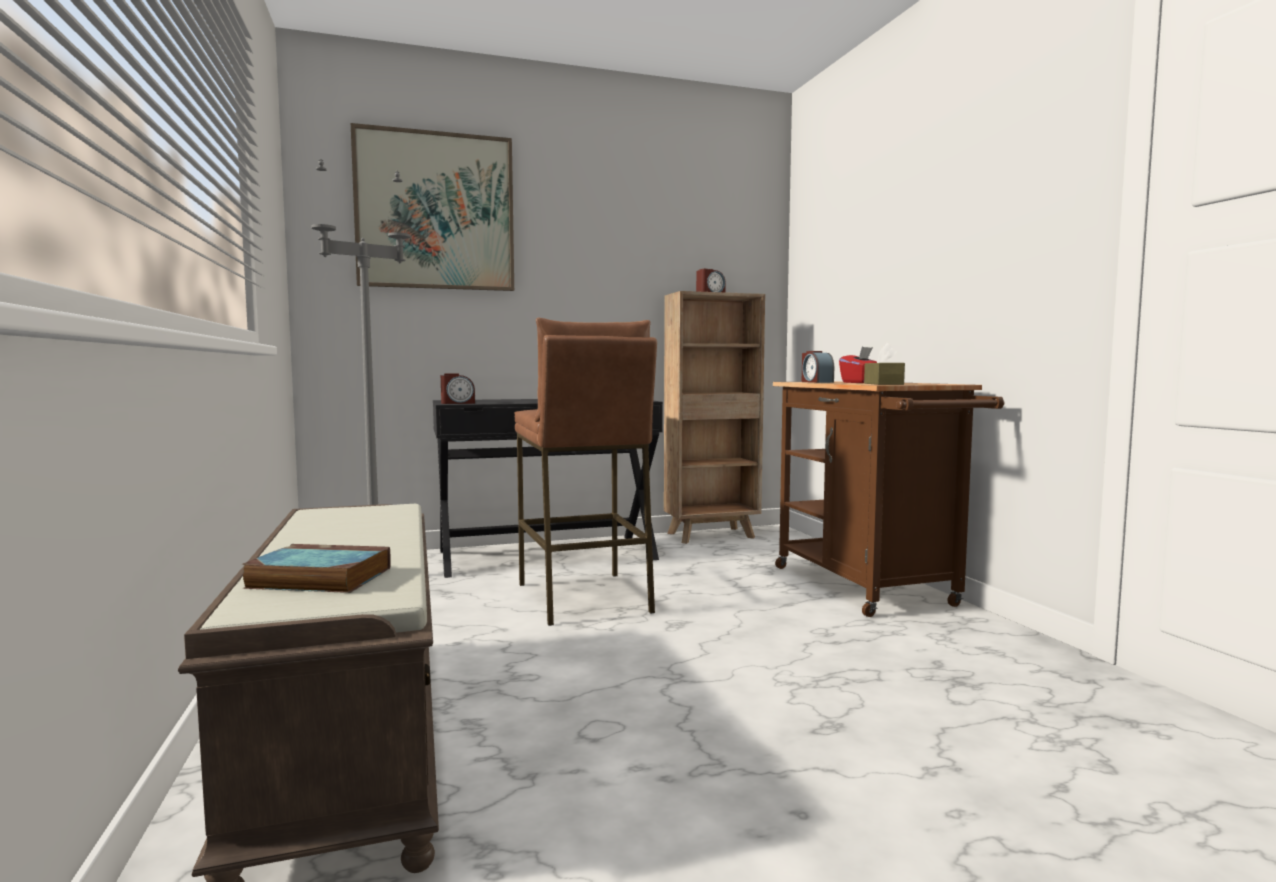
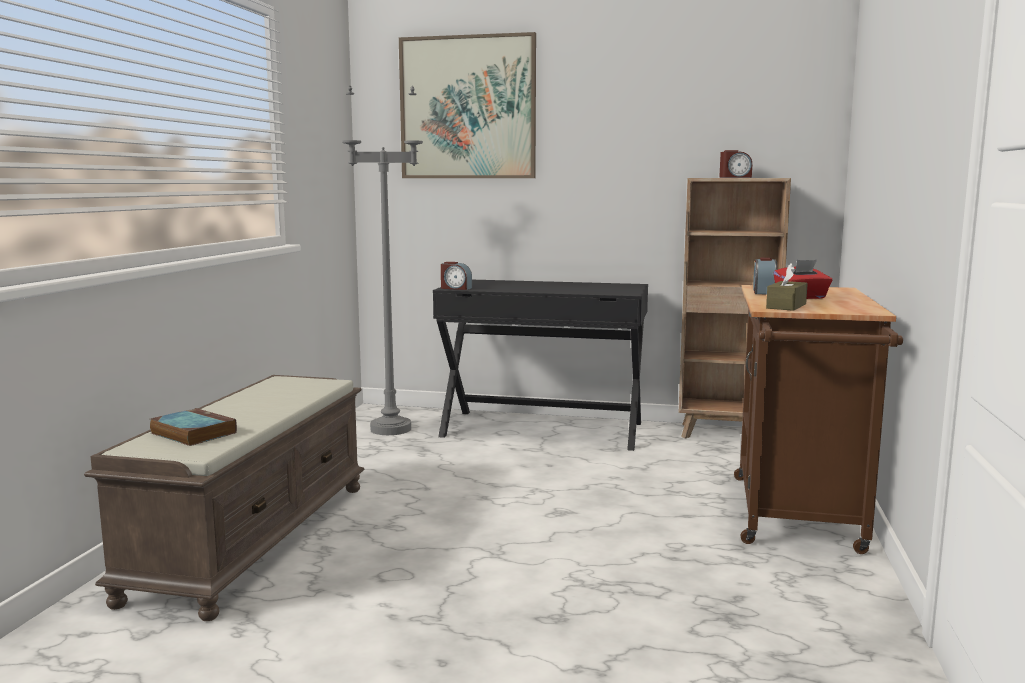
camera: 30 degrees right, 5 degrees up
brown stool [515,317,657,626] -> none

